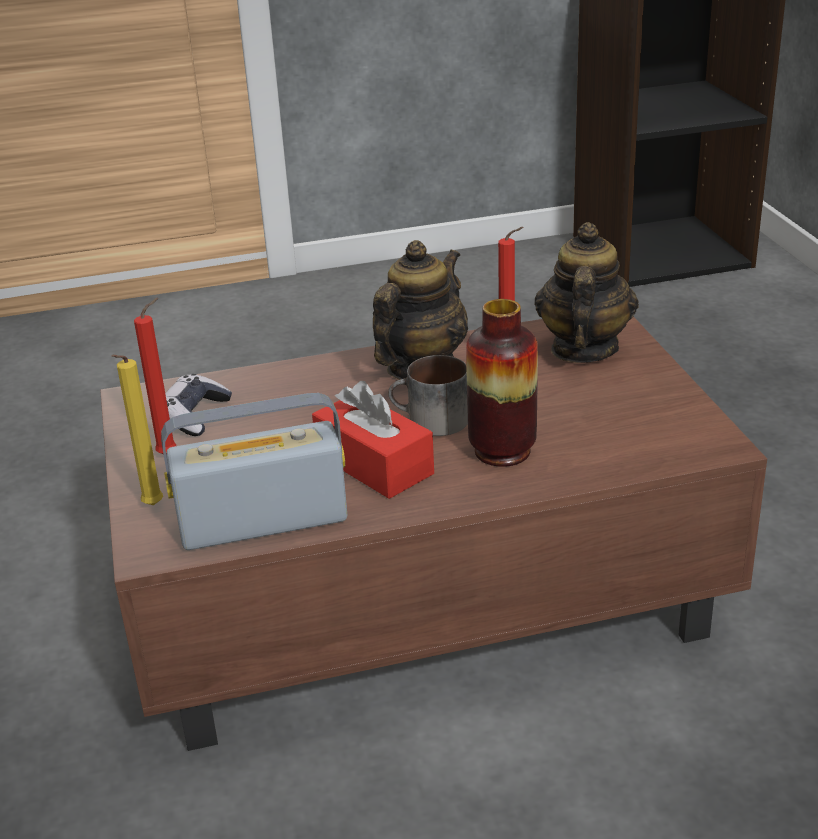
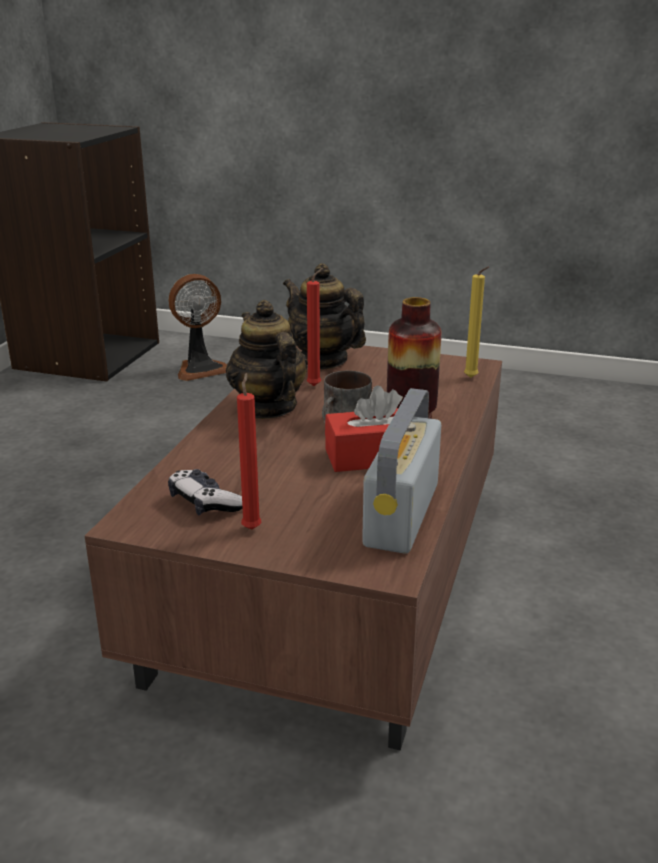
camera: 60 degrees left, 5 degrees down
yellow candle [111,354,163,505] -> yellow candle moved to [464,267,489,378]
none -> fan [169,274,227,381]

